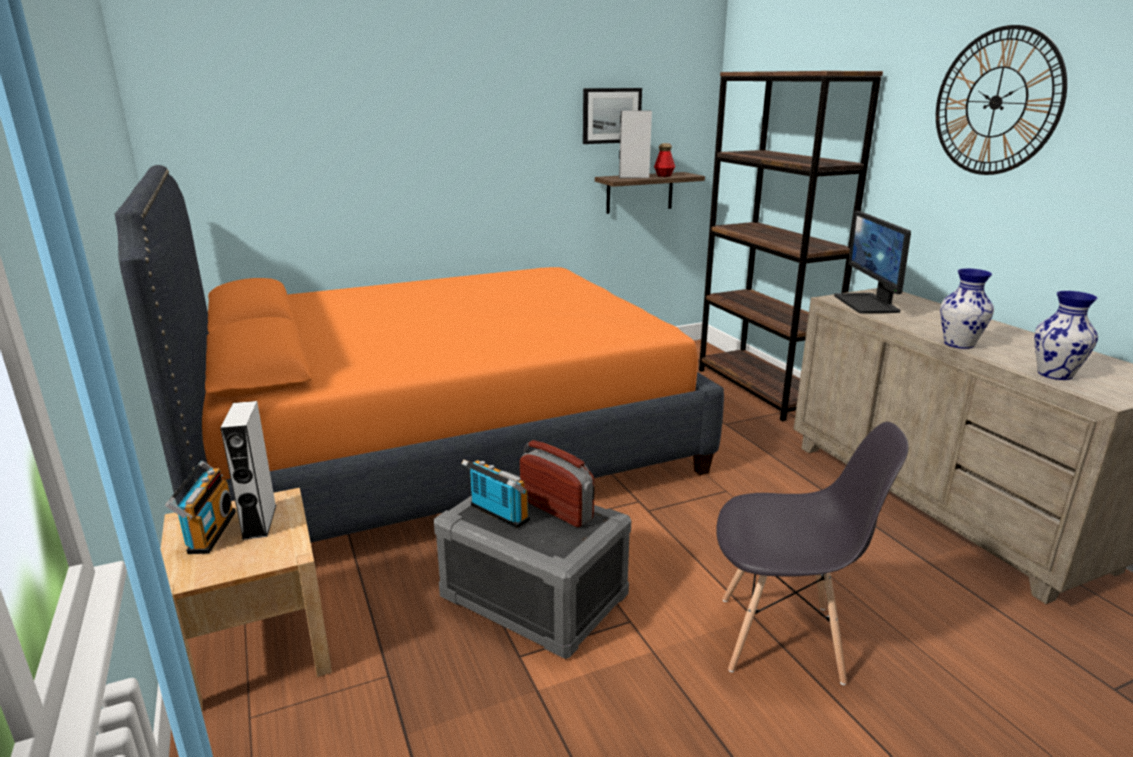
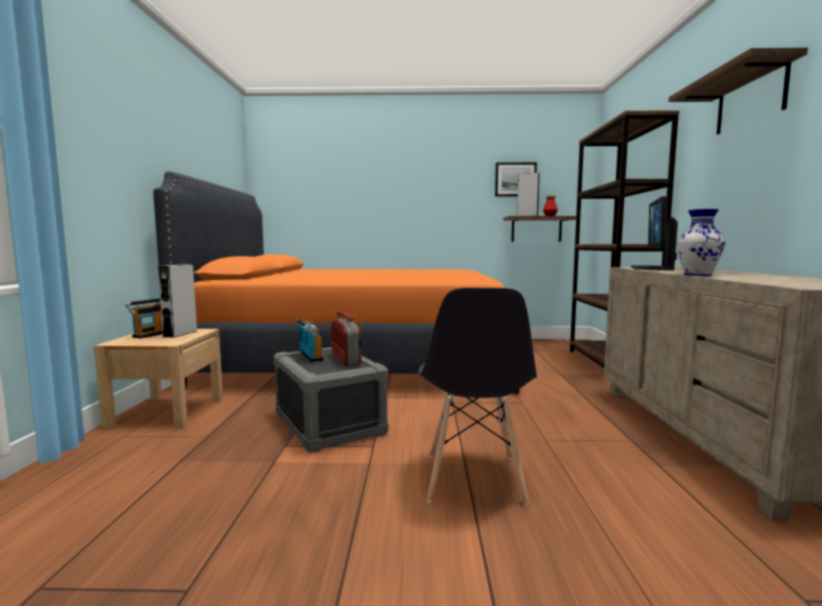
camera: 25 degrees right, 15 degrees down
grey chair [716,422,909,685] -> grey chair turned 60 degrees clockwise [419,288,537,506]
wall clock [936,25,1067,175] -> shelf [669,48,808,134]
vase [1034,291,1098,380] -> none

